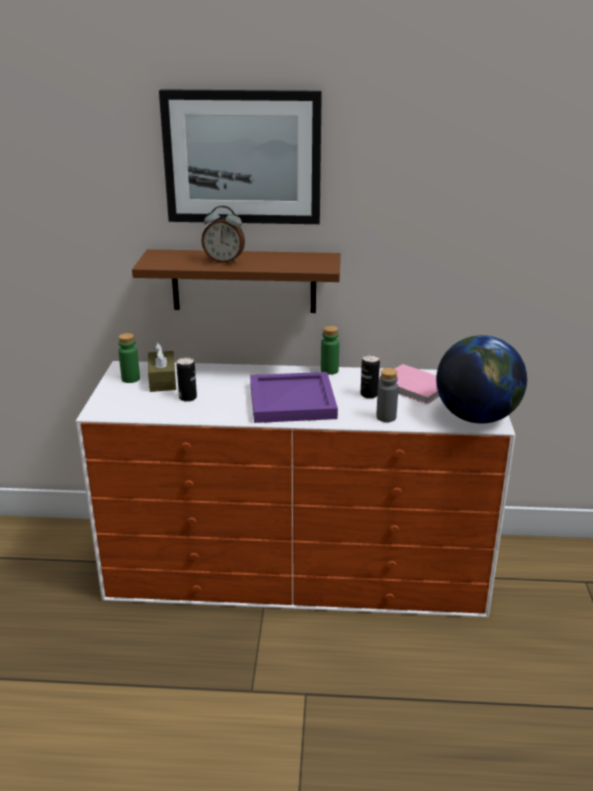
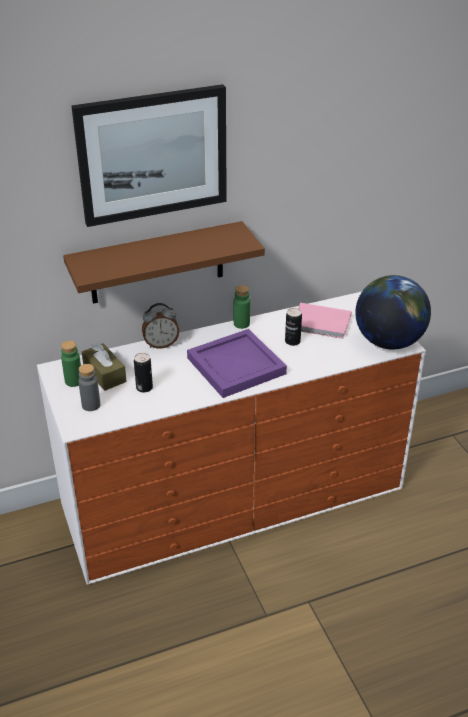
camera: 25 degrees left, 10 degrees up
alarm clock [201,206,245,263] -> alarm clock moved to [142,303,179,348]
grey bottle [376,368,398,422] -> grey bottle moved to [78,364,100,411]

